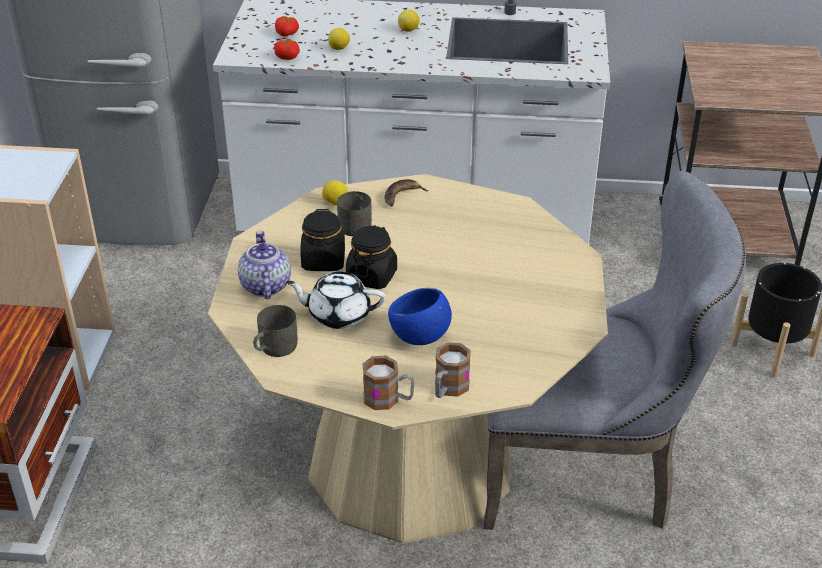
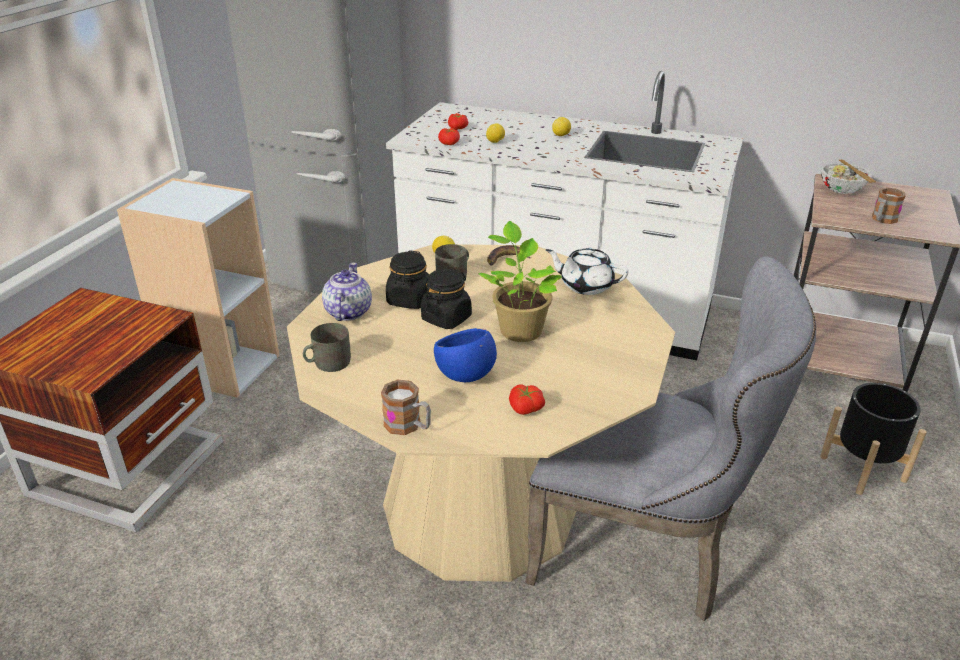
camera: 15 degrees right, 5 degrees down
white teapot [286,272,385,329] -> white teapot moved to [546,248,629,295]
mug [435,342,471,398] -> mug moved to [872,187,905,224]
none -> potted plant [479,221,562,342]
none -> tomato [509,384,545,415]
none -> bowl [821,159,876,194]

